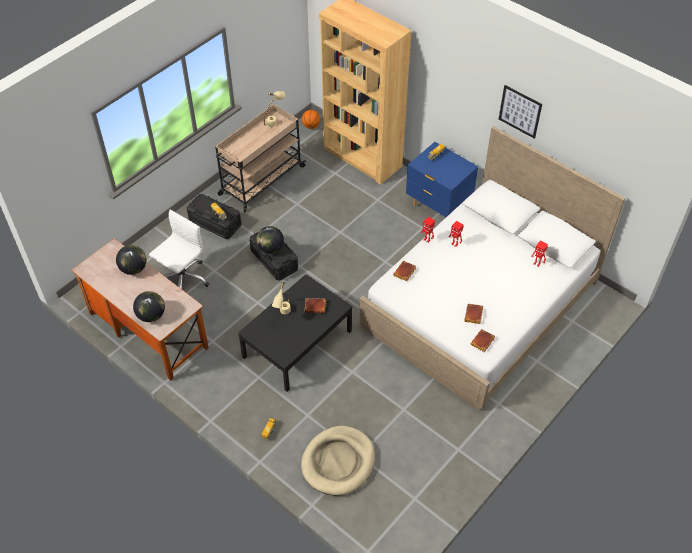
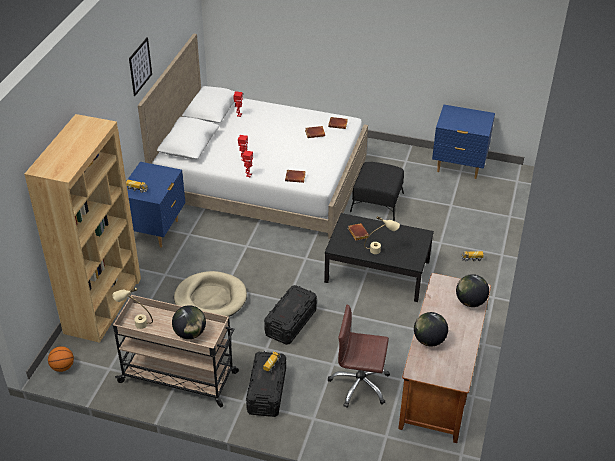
camera: 115 degrees left, 10 degrees down
white office chair [149,210,209,289] -> brown office chair [328,305,390,408]
globe [256,226,284,254] -> globe moved to [172,305,206,339]
beige dog bed [301,426,375,496] -> beige dog bed moved to [174,271,247,317]
none -> black ottoman [350,162,404,221]
none -> blue nightstand [432,105,495,179]

